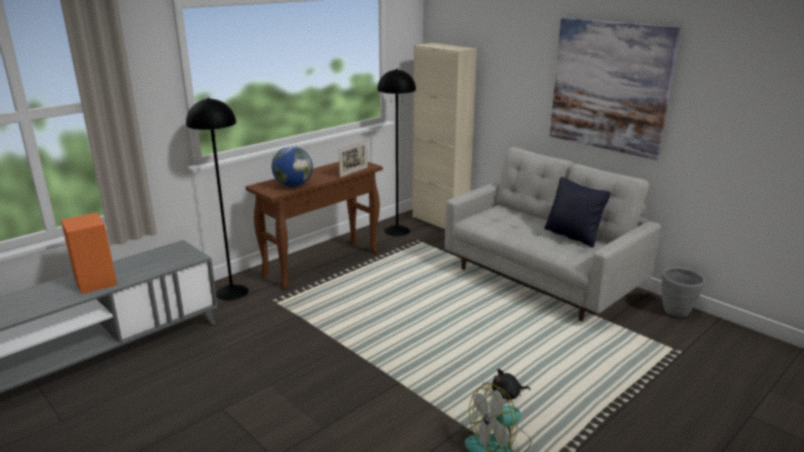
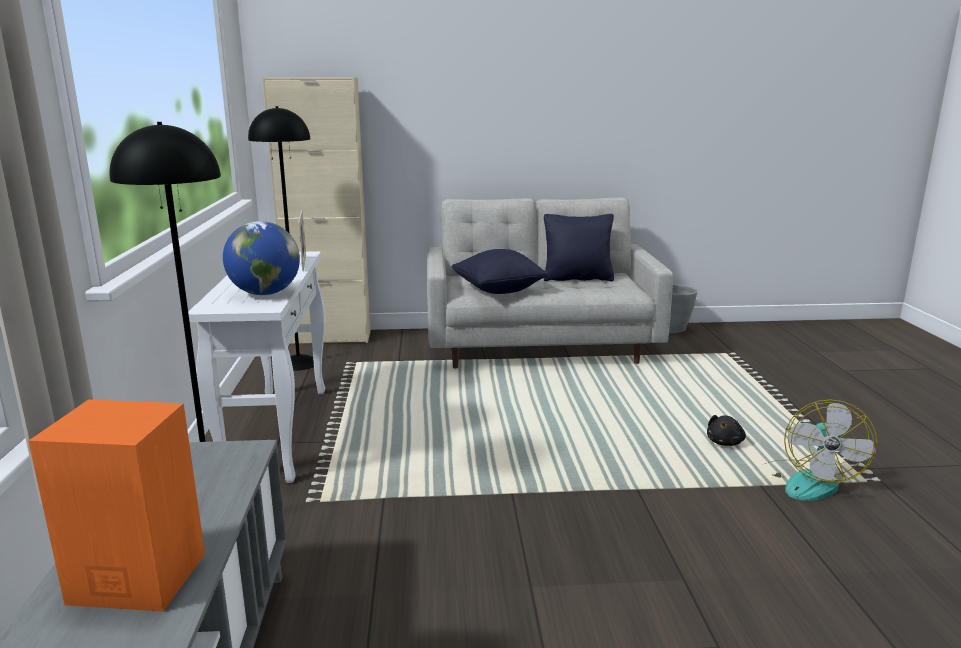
camera: 50 degrees left, 5 degrees down
brown console table [245,162,383,289] -> white console table [188,251,325,483]
picture [550,18,681,160] -> none
none -> black pillow [452,249,549,294]

